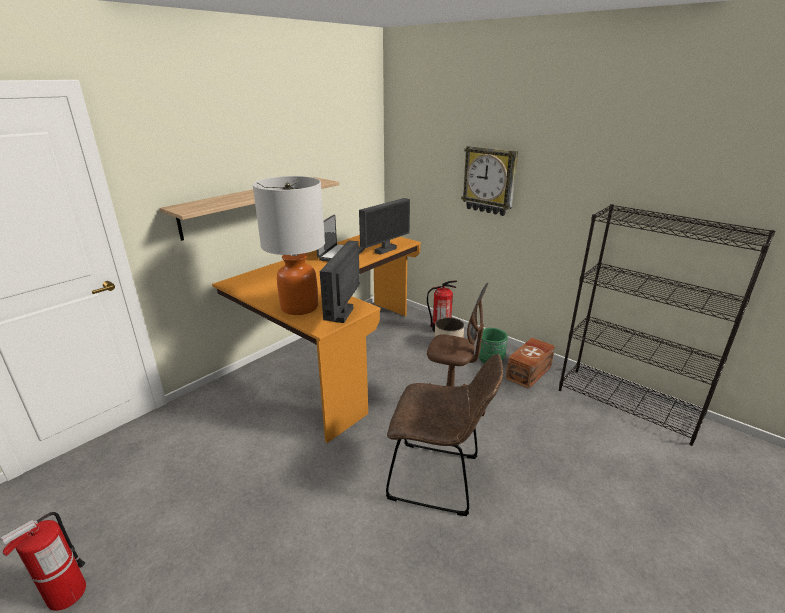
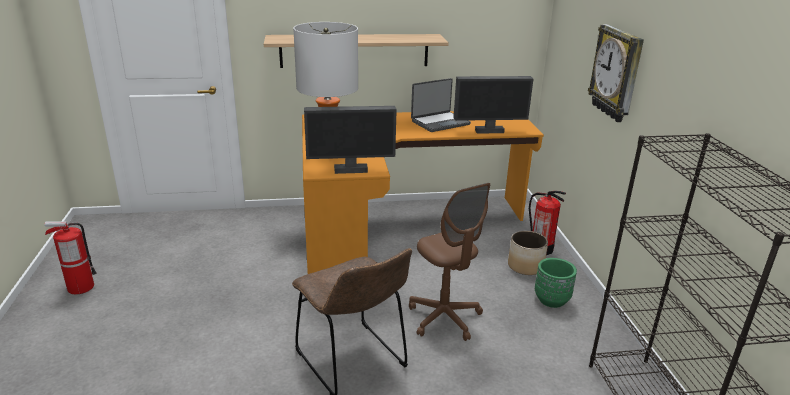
camera: 40 degrees right, 0 degrees up
monitor [320,240,360,323] -> monitor turned 150 degrees counterclockwise [304,106,397,174]
brown storage box [505,338,555,389] -> none

